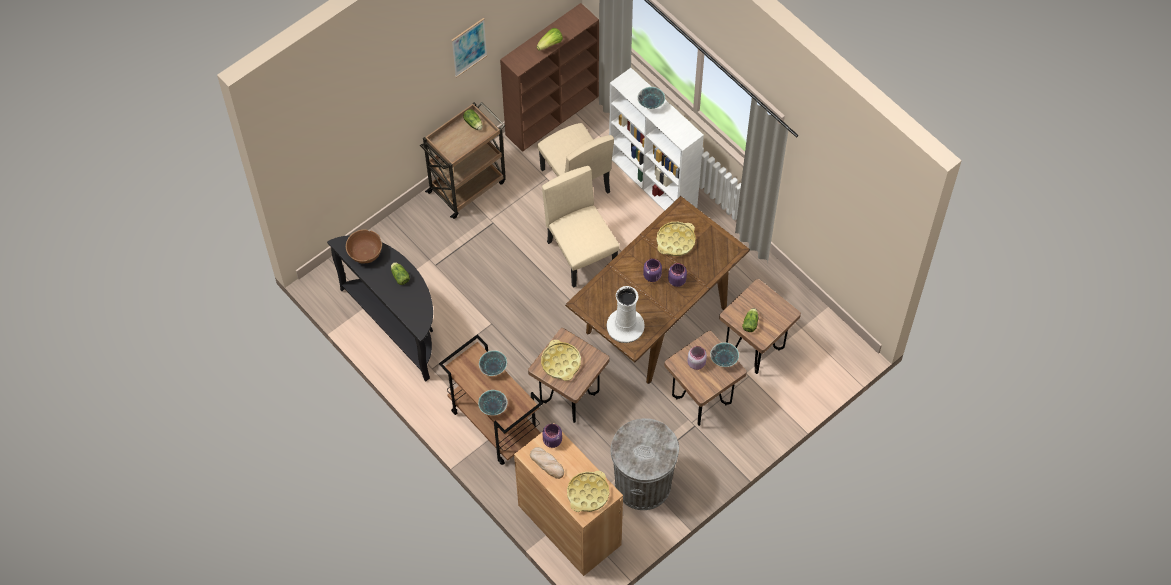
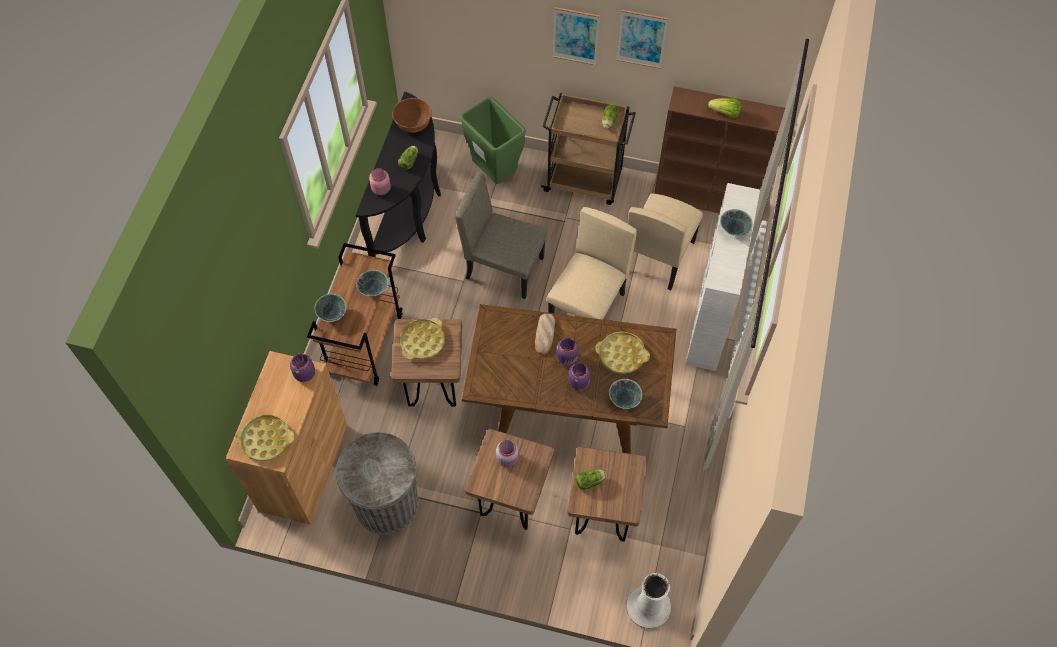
camera: 55 degrees right, 0 degrees up
bread [530,447,564,479] -> bread moved to [535,314,555,355]
white vase [607,286,645,343] -> white vase moved to [626,573,671,629]
bowl [710,342,739,367] -> bowl moved to [609,379,642,409]
none -> pink jar [369,168,391,195]
none -> beige chair [455,172,547,299]
none -> green trash can [460,97,526,184]
none -> picture [553,7,600,65]

